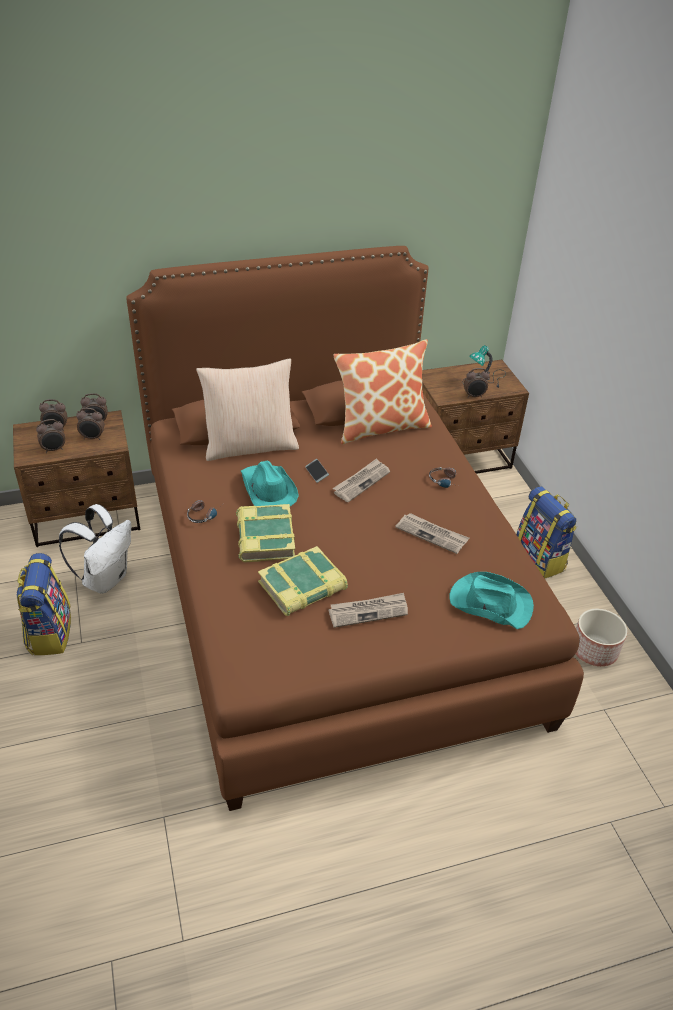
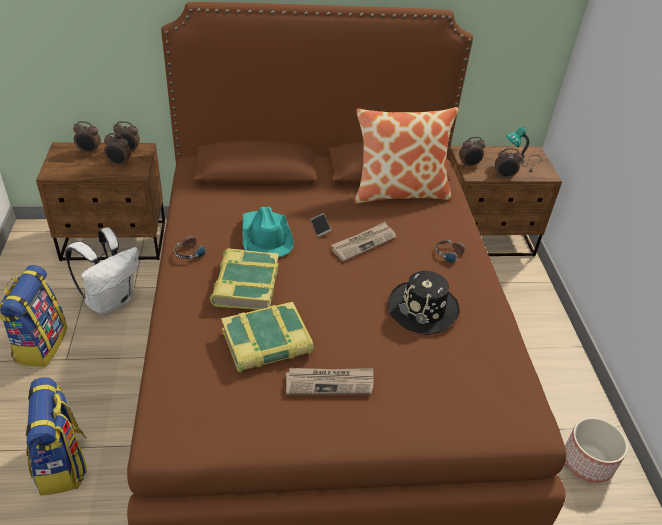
camera: 10 degrees right, 0 degrees up
alarm clock [36,419,65,453] -> alarm clock moved to [459,137,485,167]
beige pillow [196,358,299,461] -> none
newspaper [395,513,469,554] -> black hat [388,271,460,335]
turquoise hat [450,572,534,629] -> none
backpack [516,486,577,578] -> backpack moved to [26,377,87,496]

